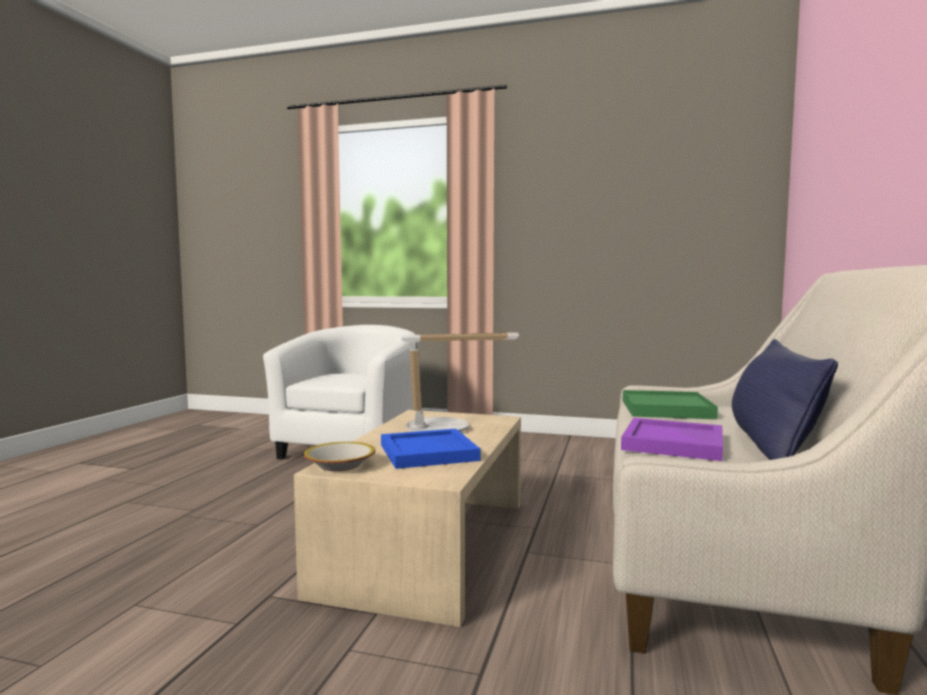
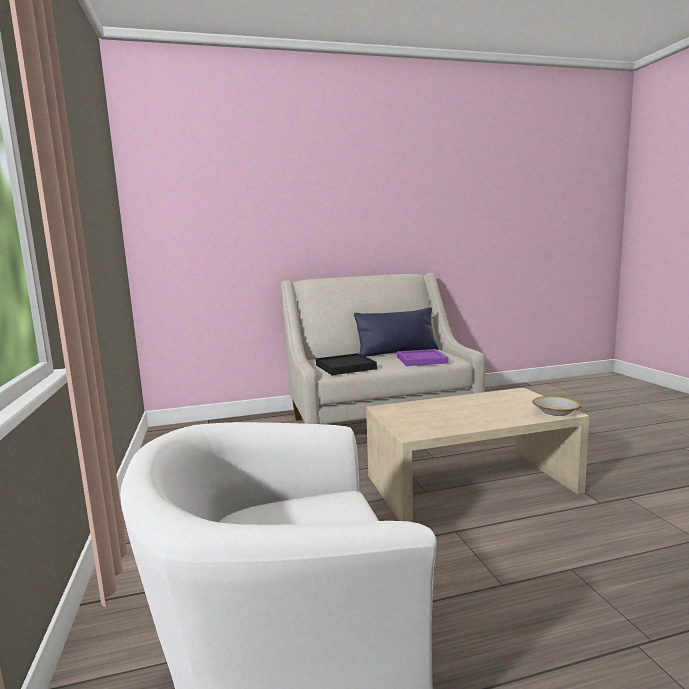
camera: 120 degrees left, 5 degrees up
blue tray [381,429,480,469] -> none
table lamp [401,332,519,432] -> none
green tray [623,390,718,419] -> black tray [316,353,377,375]

